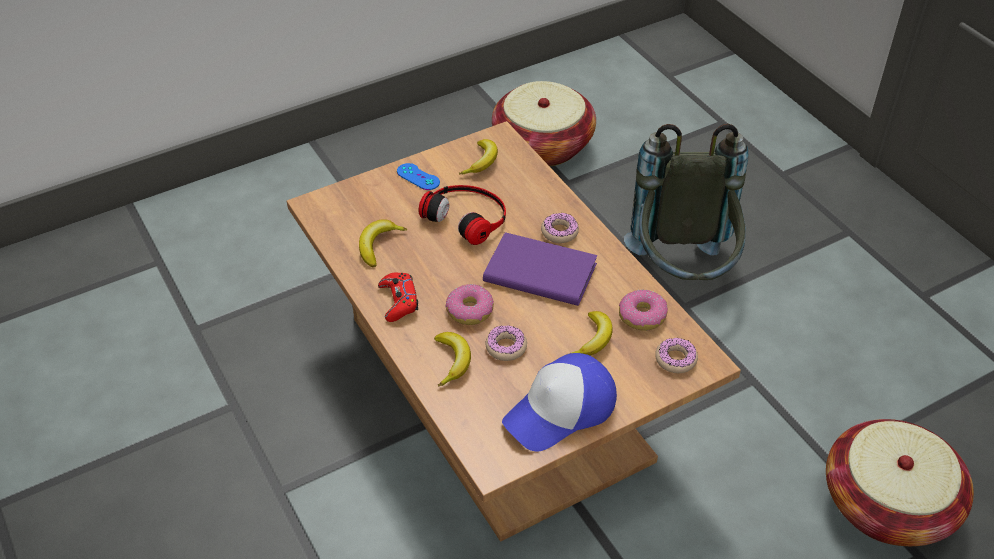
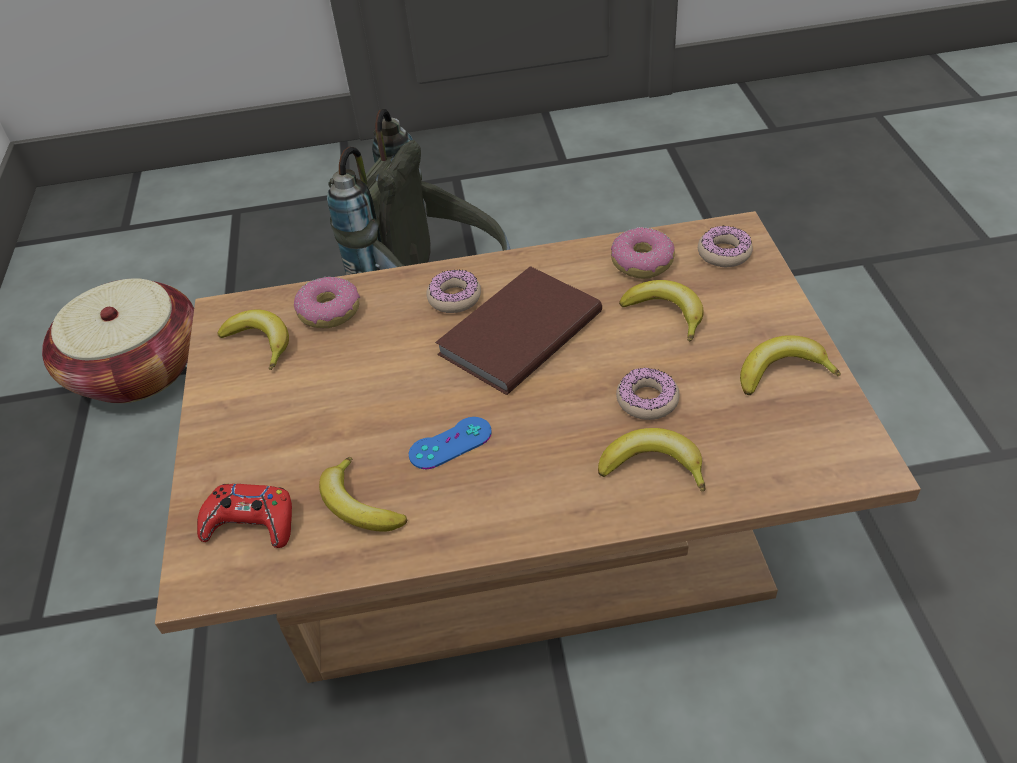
camera: 65 degrees left, 0 degrees up
red game controller [378,273,418,322] -> red game controller moved to [197,484,292,548]
blue game controller [397,163,440,190] -> blue game controller moved to [409,417,492,469]
headphones [419,185,506,245] -> none
donut [445,284,494,325] -> donut moved to [294,277,360,328]
purple book [483,232,598,306] -> brown book [435,266,602,395]
cap [502,353,617,451] -> banana [740,335,841,395]
basket [826,419,974,546] -> none

